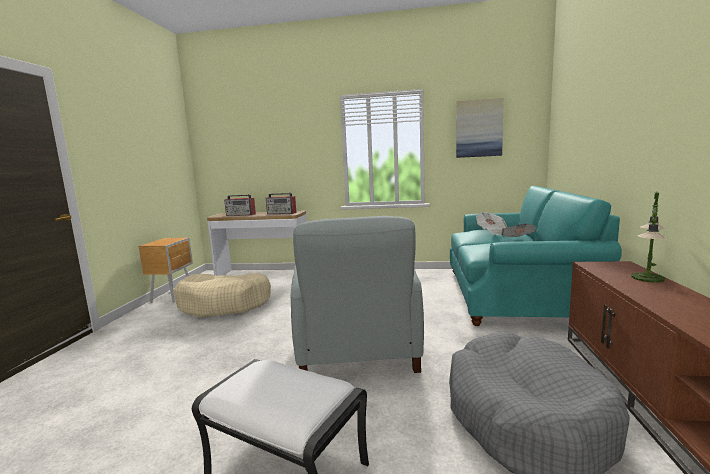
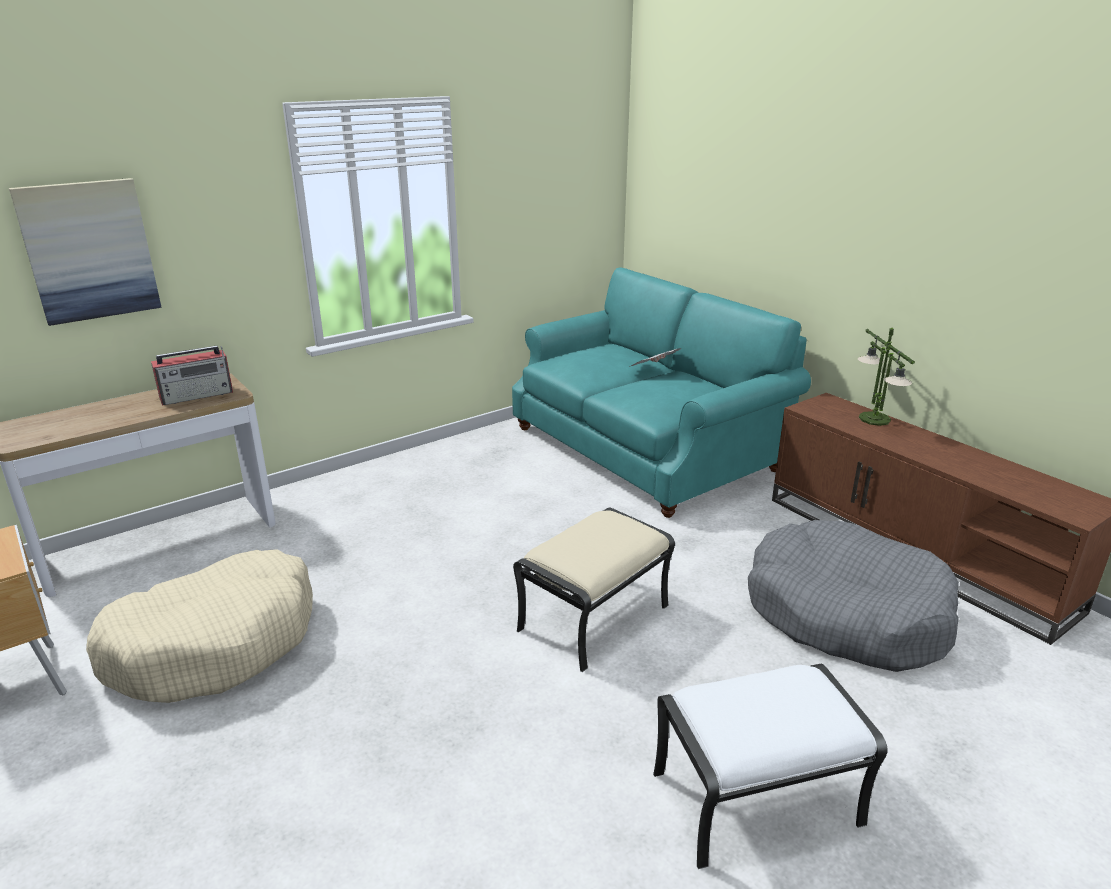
camera: 45 degrees left, 15 degrees up
radio [224,194,256,216] -> none
grey armchair [291,216,424,373] -> beige ottoman [513,508,675,672]
picture [456,98,504,158] -> picture moved to [9,178,162,326]
newspaper [476,212,507,235] -> none

